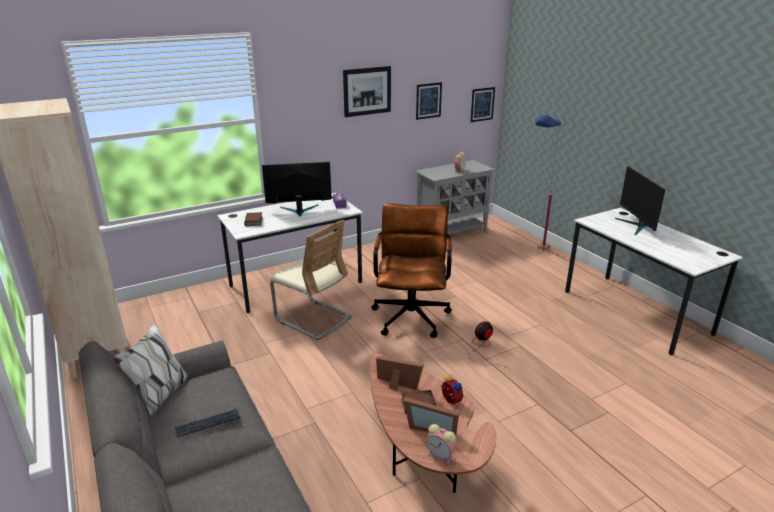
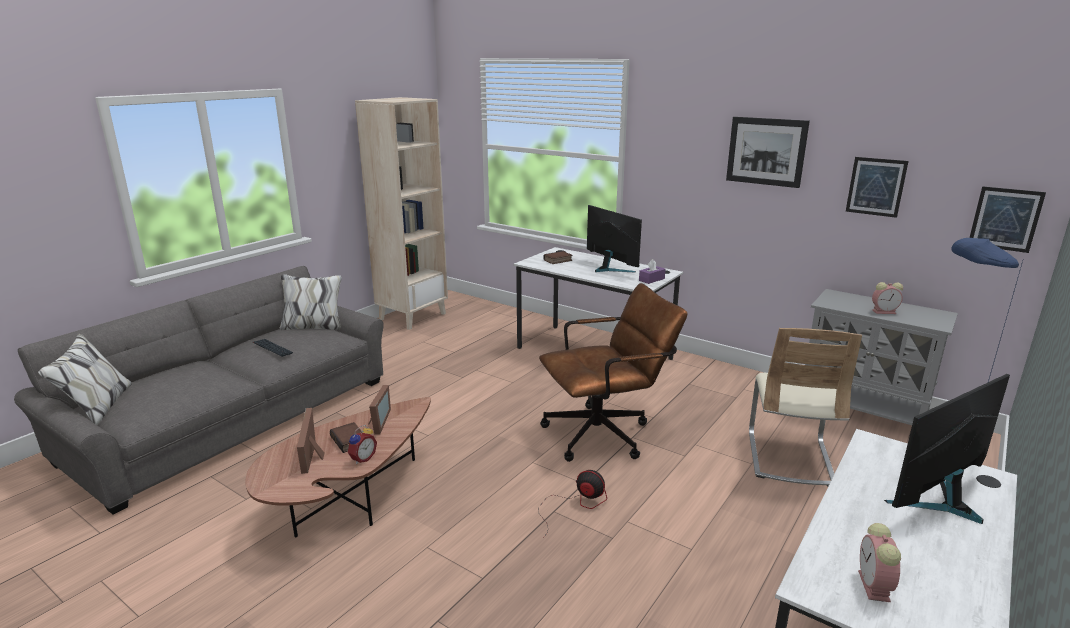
camera: 65 degrees right, 5 degrees down
beige chair [270,220,352,340] -> beige chair moved to [749,328,862,487]
alarm clock [426,424,457,465] -> alarm clock moved to [858,523,901,602]

